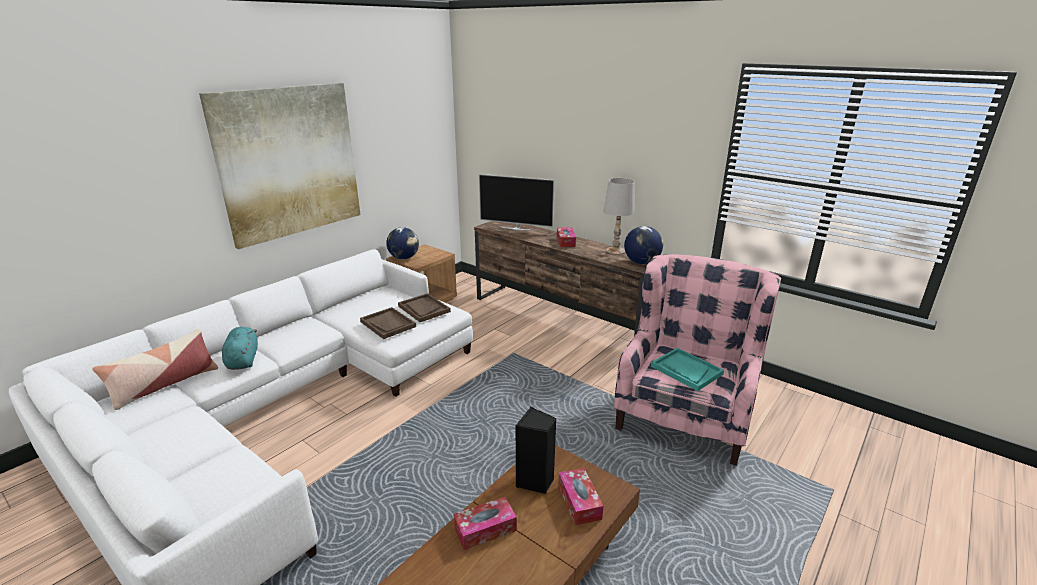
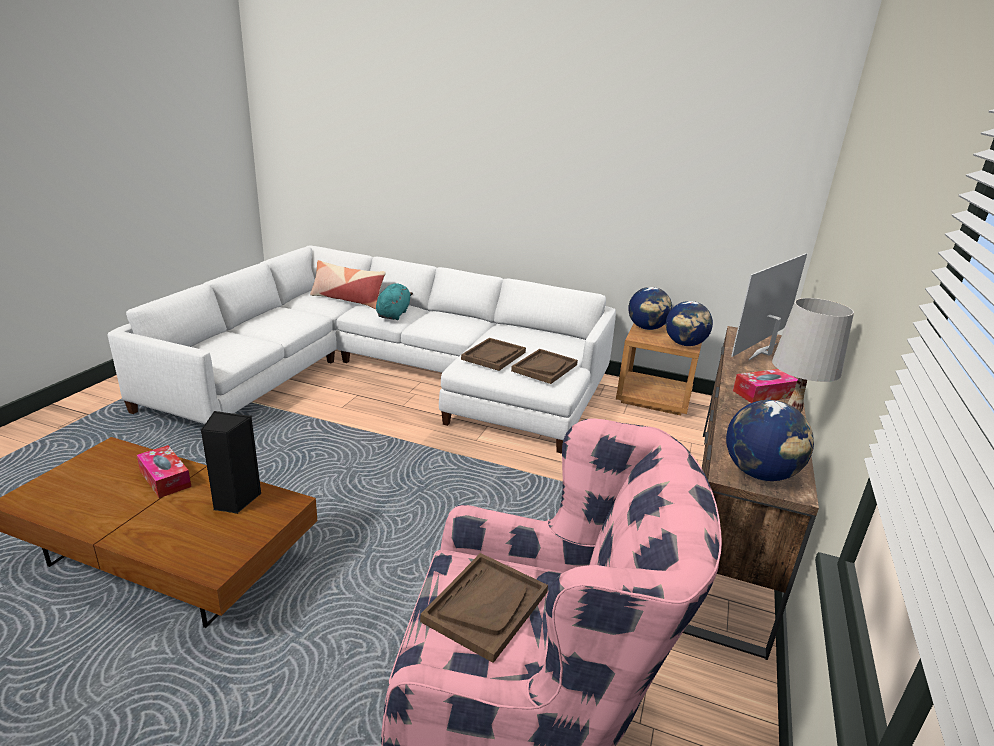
camera: 70 degrees right, 0 degrees up
picture [199,83,361,249] -> none
turquoise plush toy [222,327,258,370] -> turquoise plush toy turned 45 degrees counterclockwise [376,283,413,320]
television [479,174,555,231] -> television turned 45 degrees clockwise [731,253,807,361]
tissue box [558,468,603,526] -> none
turquoise tray [651,348,724,391] -> brown tray [420,553,548,663]
none -> globe [666,301,713,346]

